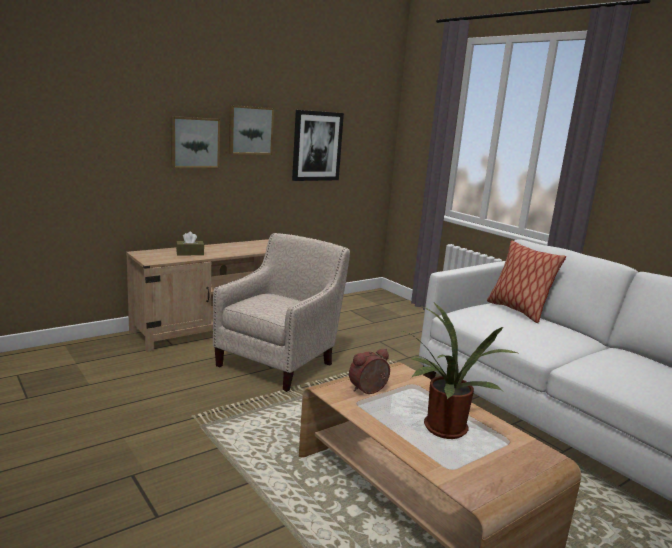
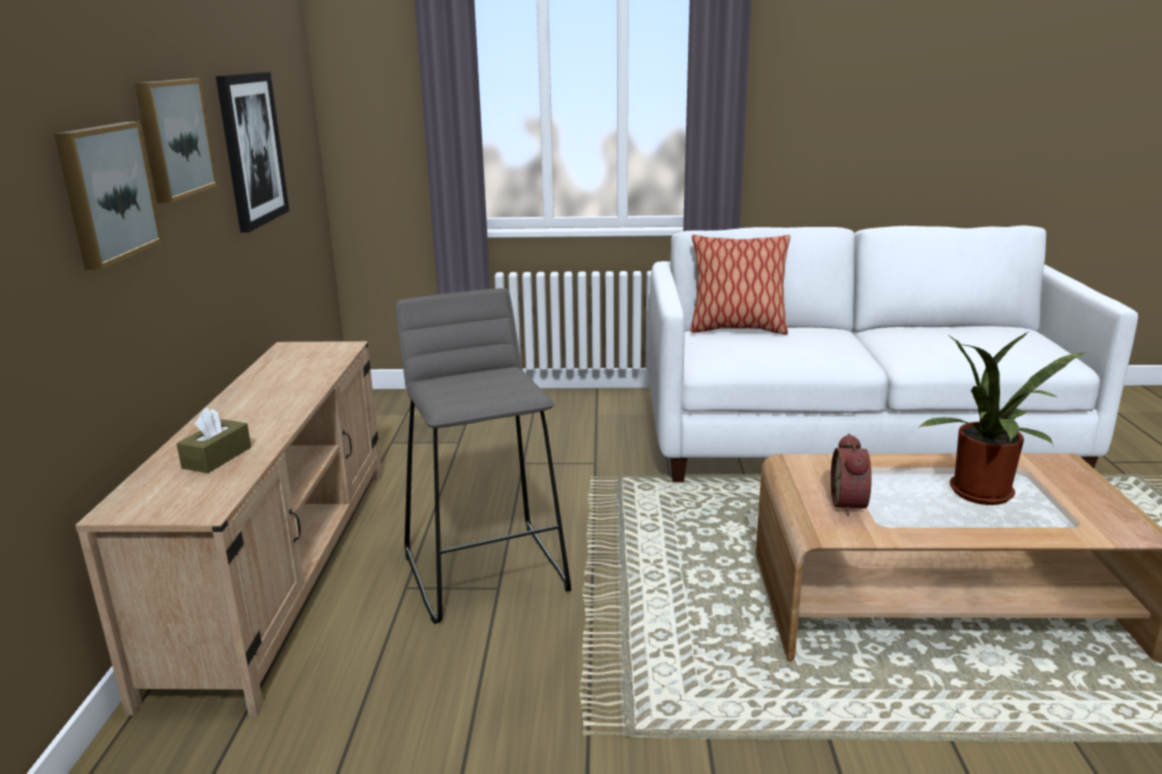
camera: 50 degrees left, 5 degrees up
beige armchair [213,233,350,392] -> grey stool [396,288,571,624]

